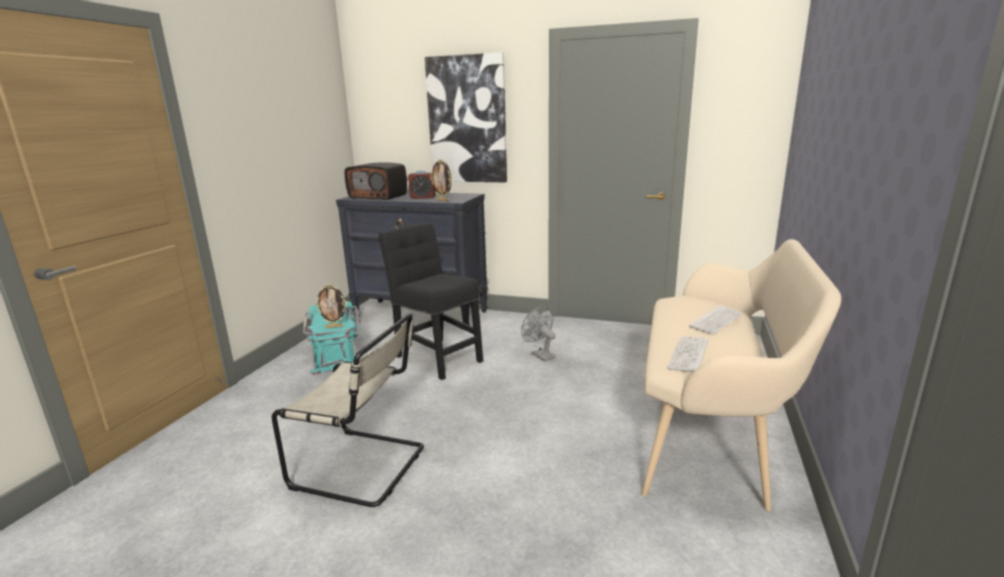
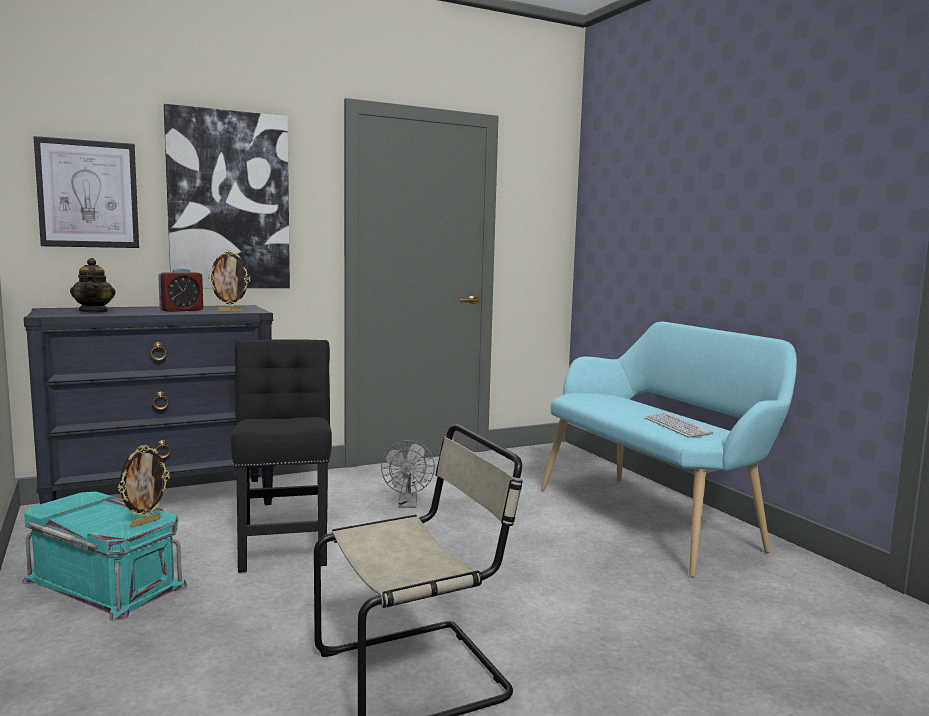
camera: 45 degrees left, 10 degrees down
radio [345,162,407,200] -> teapot [70,258,115,313]
black chair [378,223,483,380] -> black chair turned 75 degrees clockwise [231,339,332,573]
grey fan [521,307,556,362] -> grey fan turned 105 degrees counterclockwise [381,440,435,508]
beige bench [641,239,841,511] -> turquoise bench [541,322,797,578]
keyboard [689,306,742,335] -> none
none -> picture [33,136,139,248]

